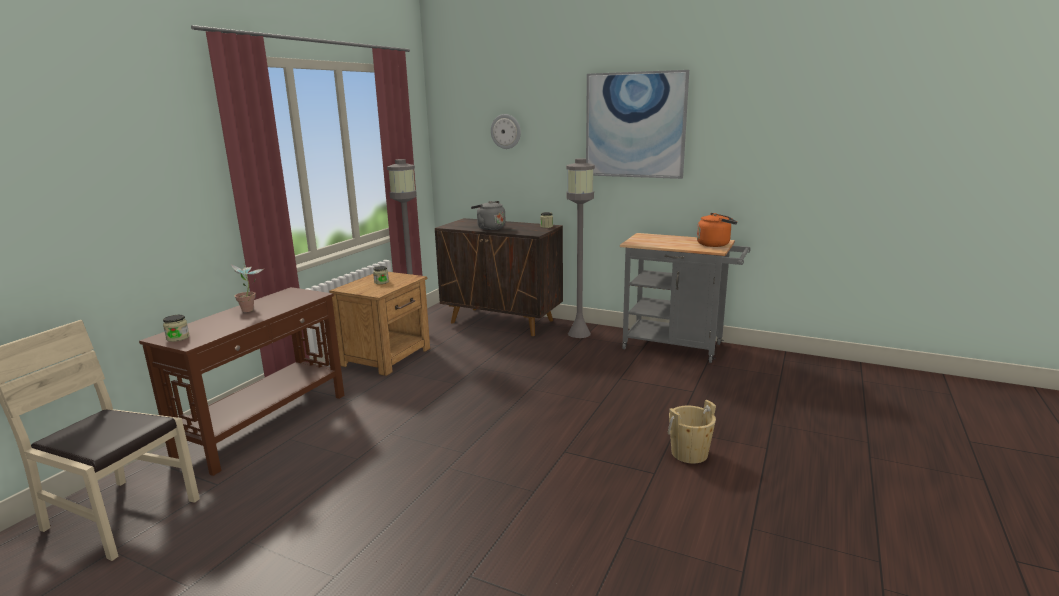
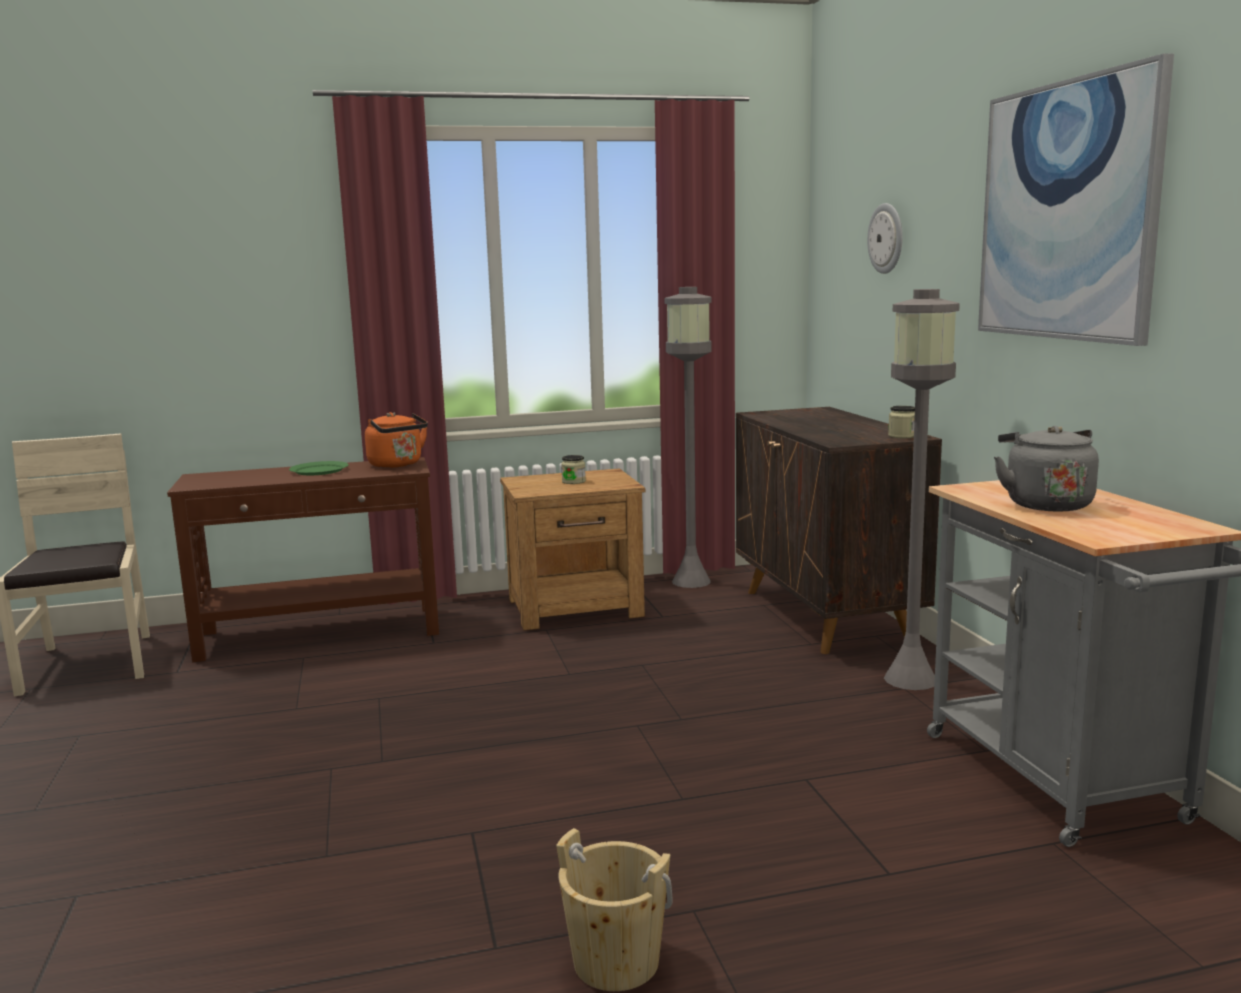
camera: 50 degrees right, 5 degrees down
jar [163,315,190,342] -> none
potted plant [231,264,263,312] -> green plate [289,461,349,475]
grey kettle [471,201,506,230] -> grey kettle moved to [994,426,1099,512]
orange kettle [697,213,737,247] -> orange kettle moved to [365,412,428,468]

